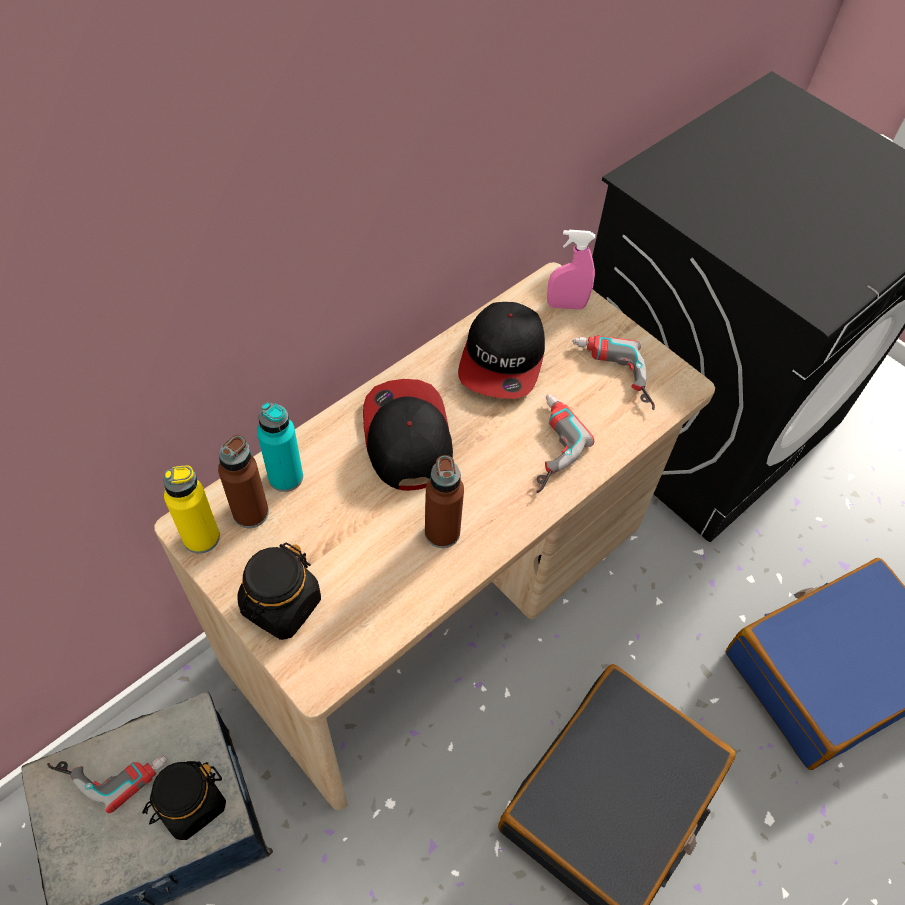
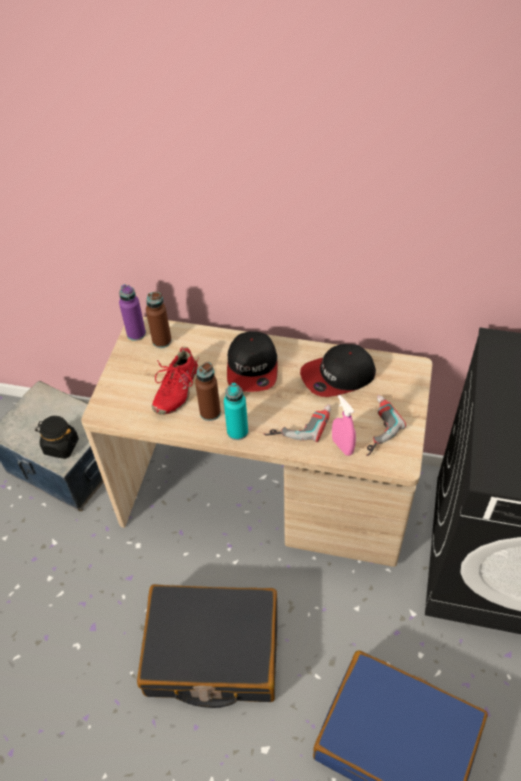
camera: 60 degrees right, 5 degrees down
power drill [47,756,167,813] -> none
yellow bottle [163,465,220,554] -> purple bottle [119,284,146,341]
black jar [237,543,321,640] -> none
turquoise bottle [257,402,303,492] -> turquoise bottle moved to [224,383,248,440]
cap [363,379,453,491] -> cap turned 135 degrees clockwise [227,331,278,392]
pink spray bottle [547,230,595,309] -> pink spray bottle moved to [332,395,356,456]
none -> red shoe [152,347,199,415]

